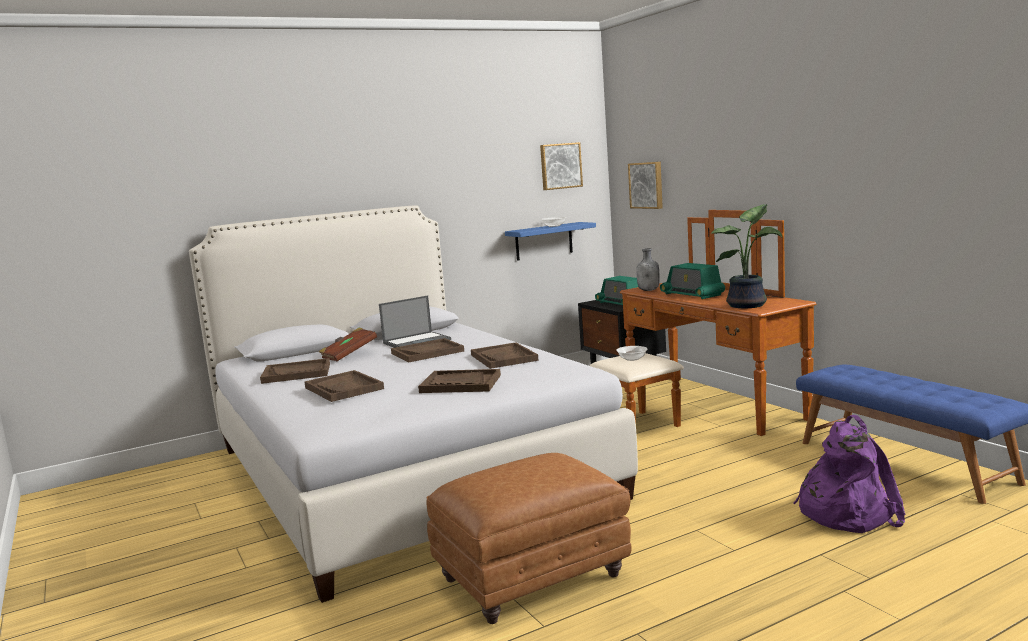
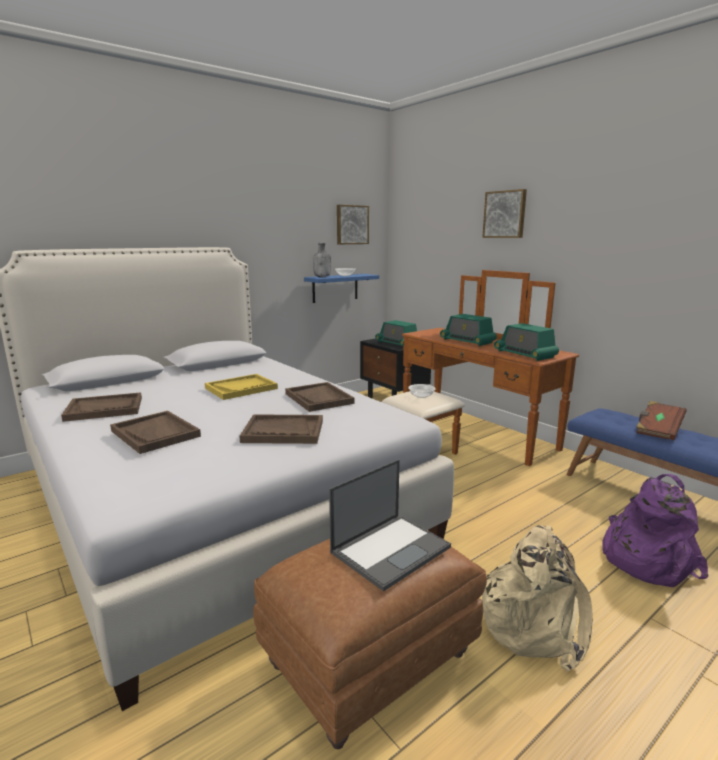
camera: 10 degrees left, 5 degrees up
brown book [319,328,377,361] -> brown book moved to [636,401,687,440]
laptop [379,296,451,348] -> laptop moved to [329,459,451,592]
brown tray [391,338,464,363] -> yellow tray [205,374,278,400]
picture [628,162,663,209] -> picture moved to [482,189,527,238]
grey bottle [636,248,659,291] -> grey bottle moved to [313,243,331,277]
potted plant [711,204,782,309] -> radio [494,323,559,361]
none -> beige backpack [482,525,593,671]

